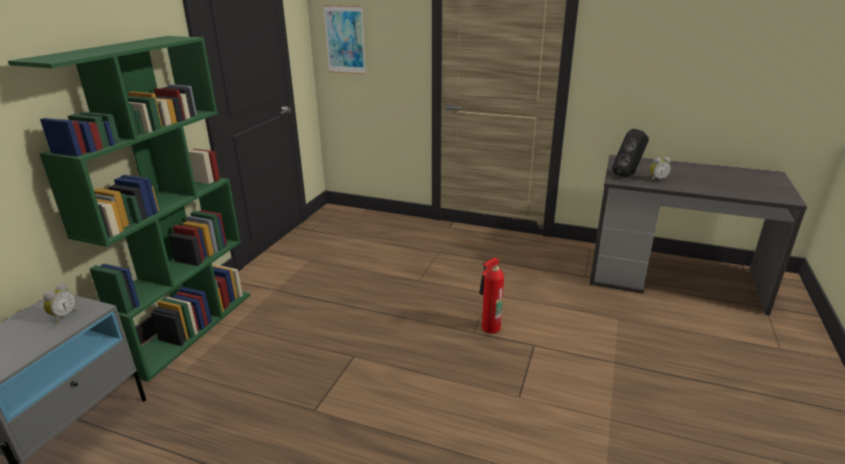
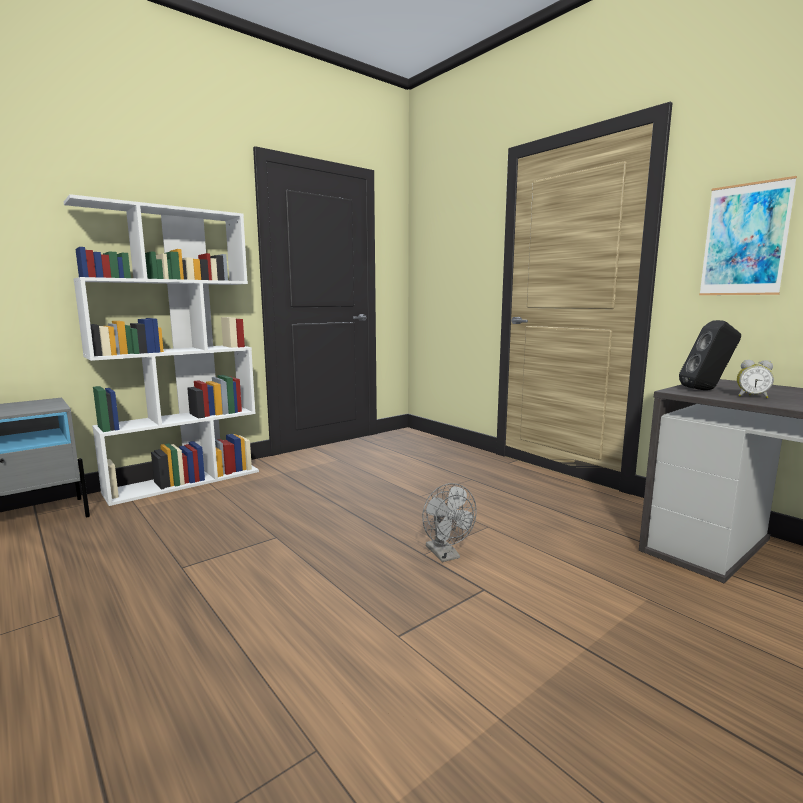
camera: 30 degrees right, 15 degrees down
green bookcase [8,36,250,382] -> white bookcase [64,194,259,506]
alarm clock [43,283,76,323] -> none
picture [323,5,366,74] -> picture moved to [699,176,797,295]
fire extinguisher [479,258,504,333] -> grey fan [422,483,477,562]

